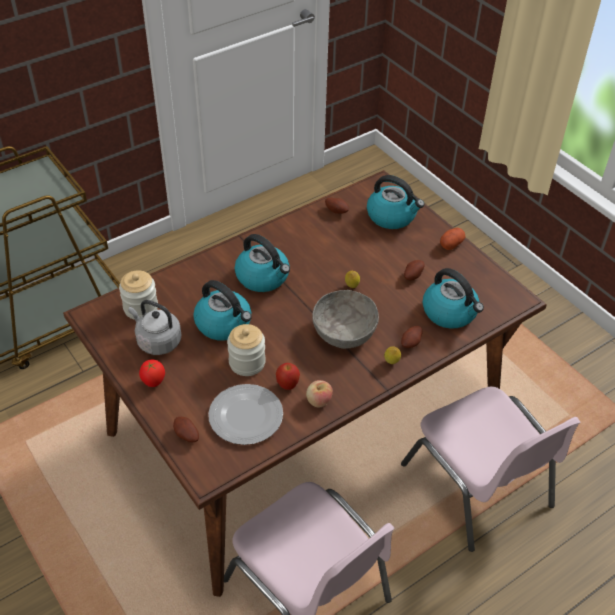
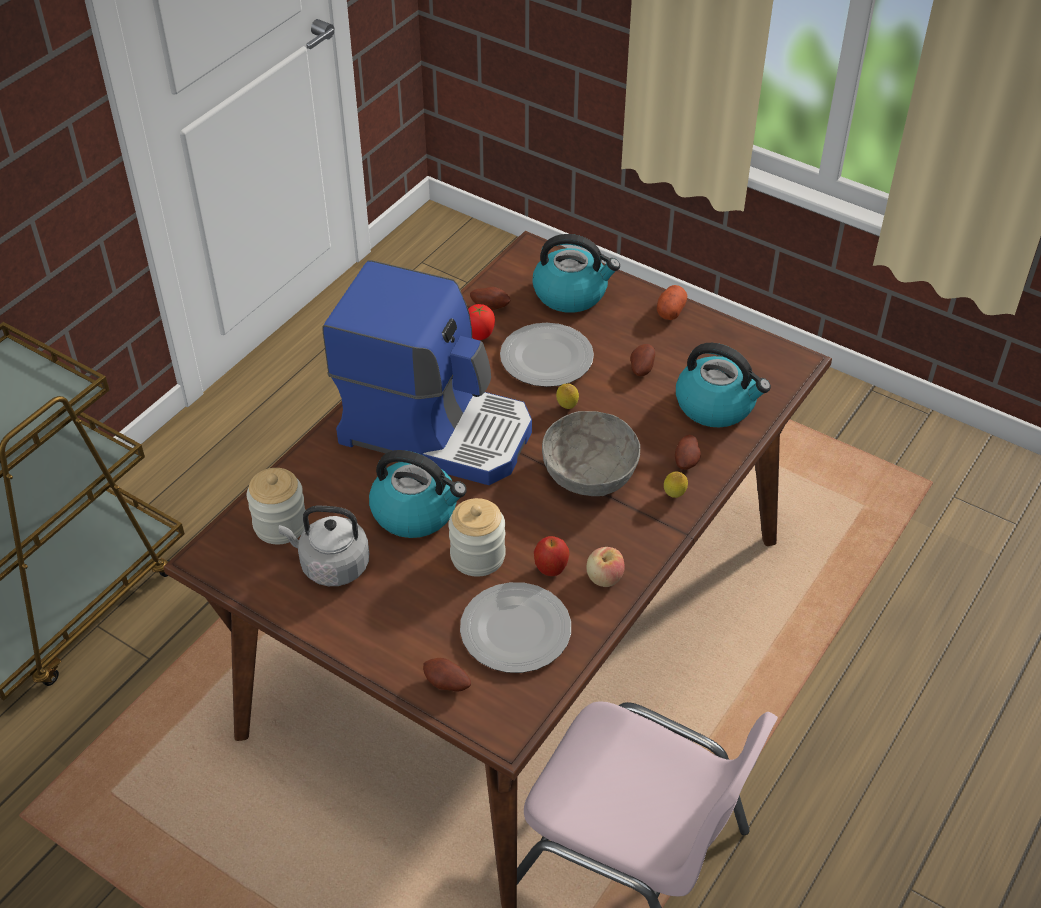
camera: 20 degrees left, 0 degrees up
tomato [139,360,165,387] -> tomato moved to [468,304,495,340]
kettle [235,234,290,292] -> coffee machine [323,260,532,485]
pink chair [401,386,581,552] -> none
none -> plate [500,323,594,387]

